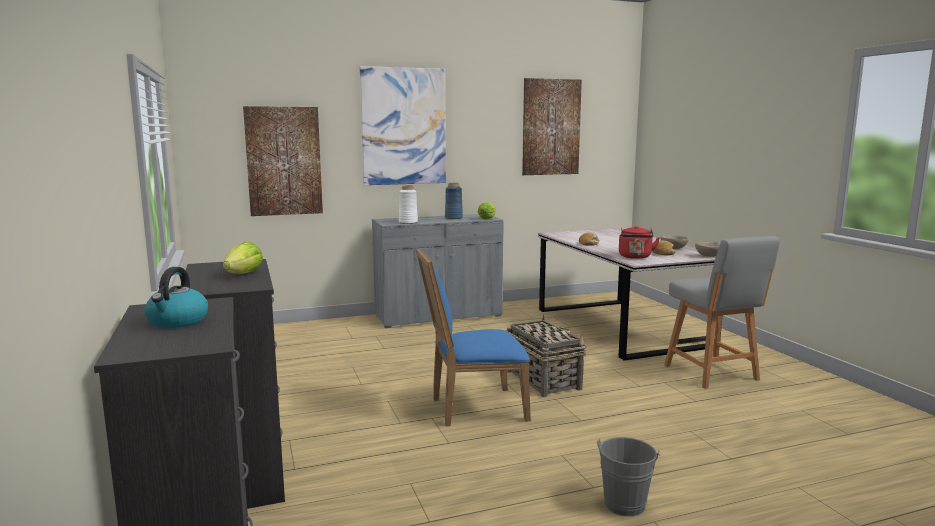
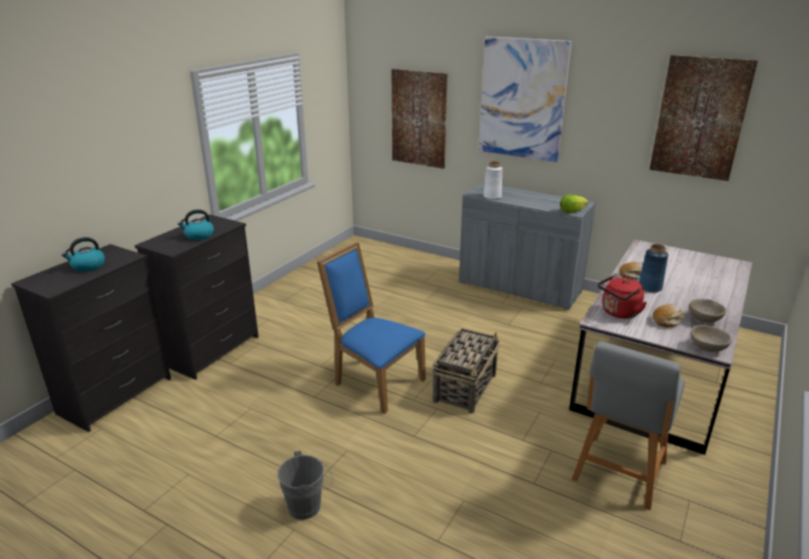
camera: 50 degrees right, 15 degrees up
lettuce [223,242,263,274] -> kettle [178,209,214,240]
blue vase [445,183,463,219] -> blue vase moved to [639,244,668,292]

